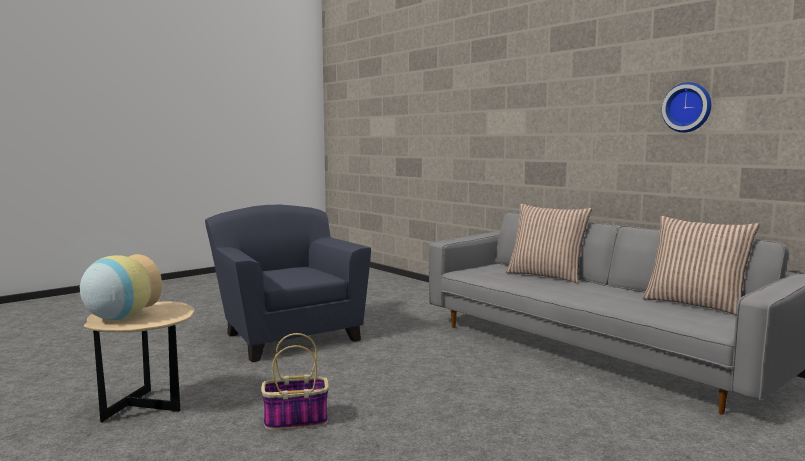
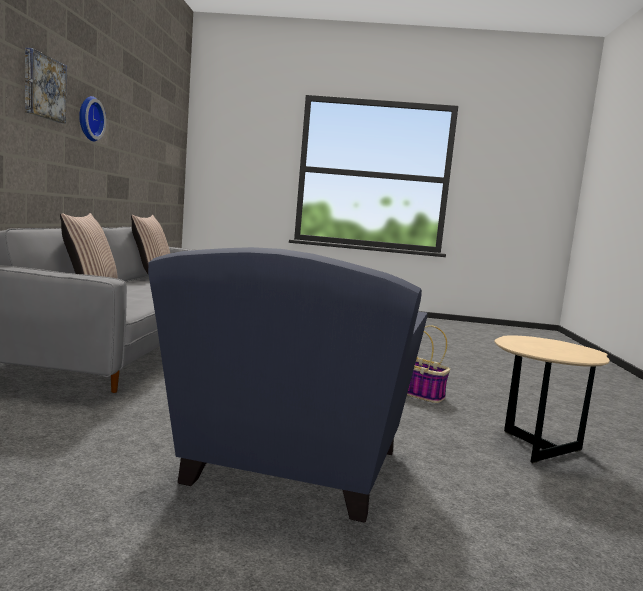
camera: 135 degrees left, 0 degrees up
vase [80,254,162,320] -> none
none -> picture [25,48,67,124]

